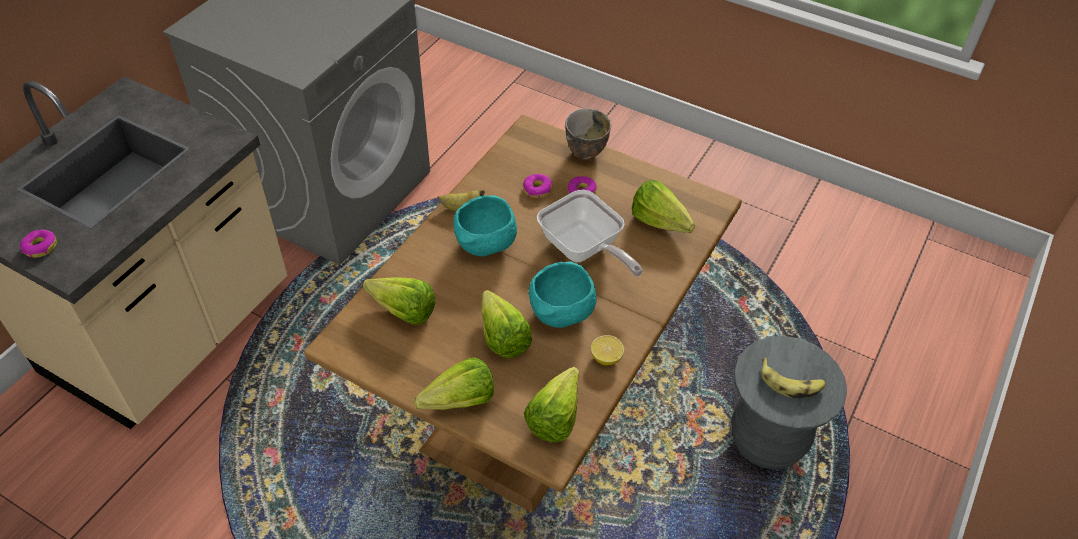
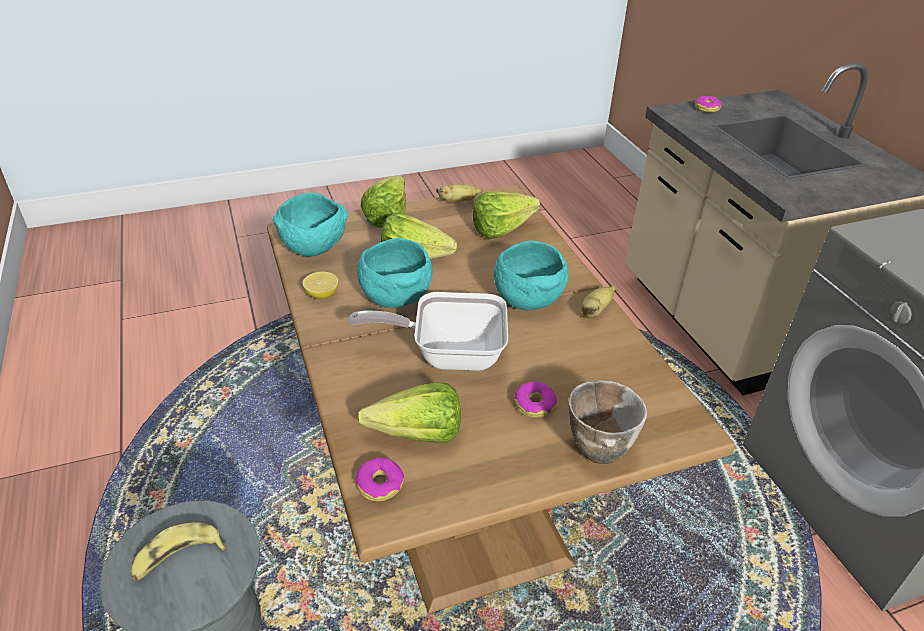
camera: 130 degrees right, 10 degrees down
donut [523,174,552,198] -> donut moved to [356,458,404,501]
lettuce [524,367,579,443] -> turquoise bowl [273,193,348,256]
none -> banana [436,185,482,202]

